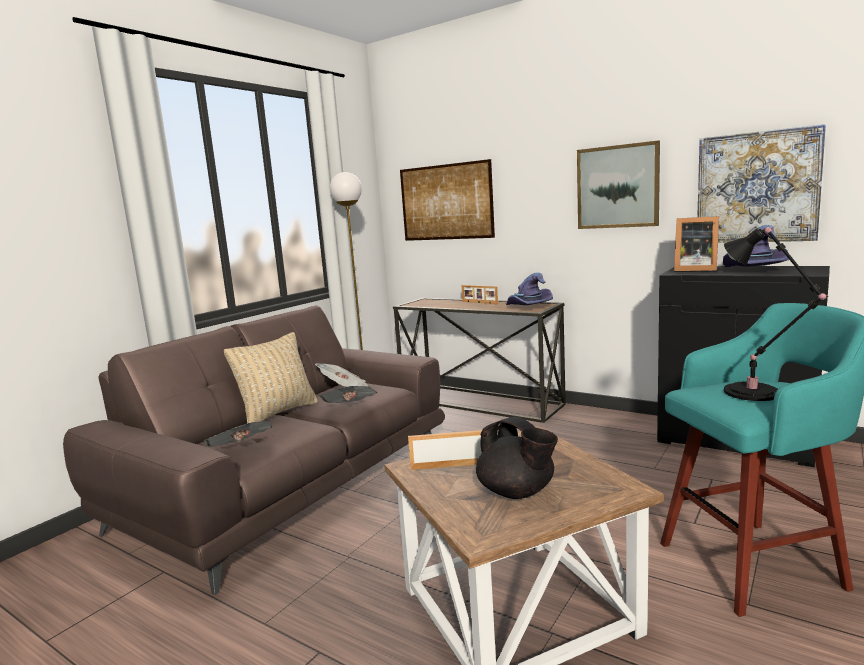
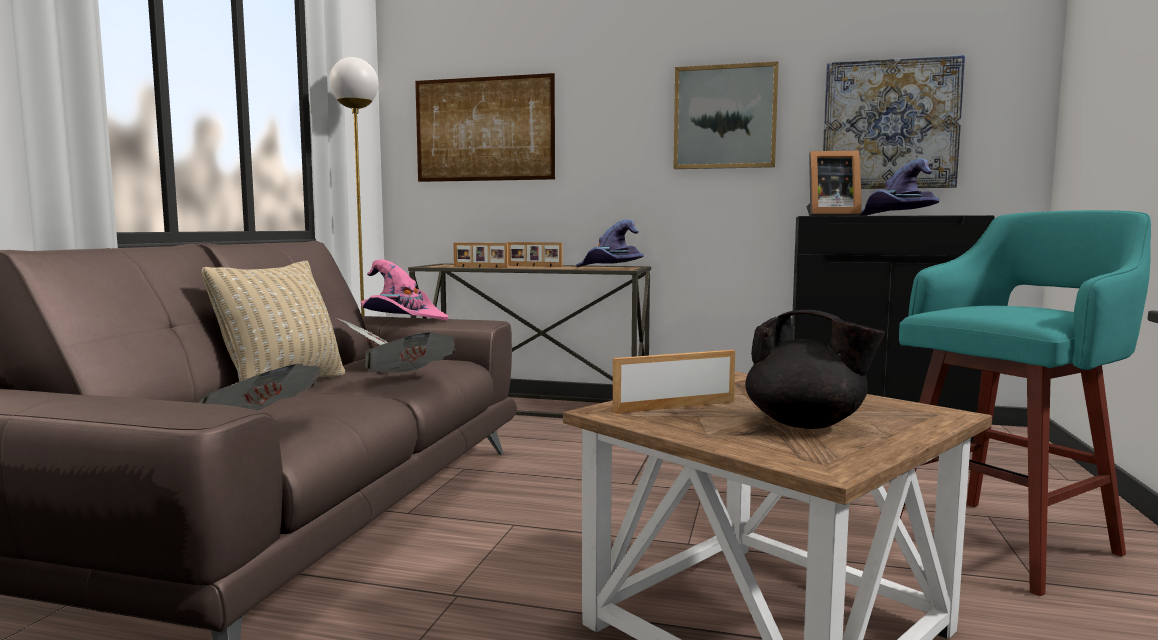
camera: 20 degrees left, 5 degrees down
black table lamp [724,227,829,401] -> none
none -> pink hat [361,259,448,320]
none -> picture frame [453,243,508,268]

